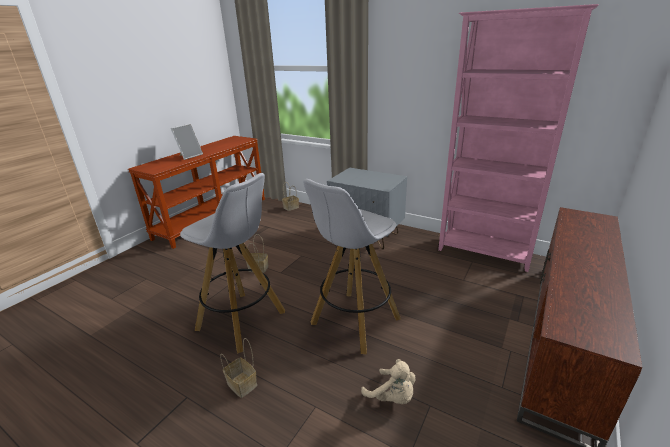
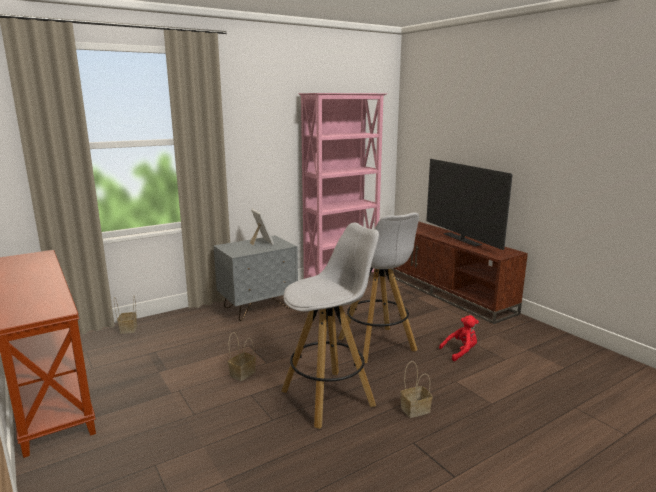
camera: 65 degrees left, 10 degrees down
picture frame [171,124,203,160] -> picture frame moved to [250,209,274,246]
beige plush toy [361,359,415,404] -> red plush toy [439,315,479,361]
none -> television [426,159,513,250]

